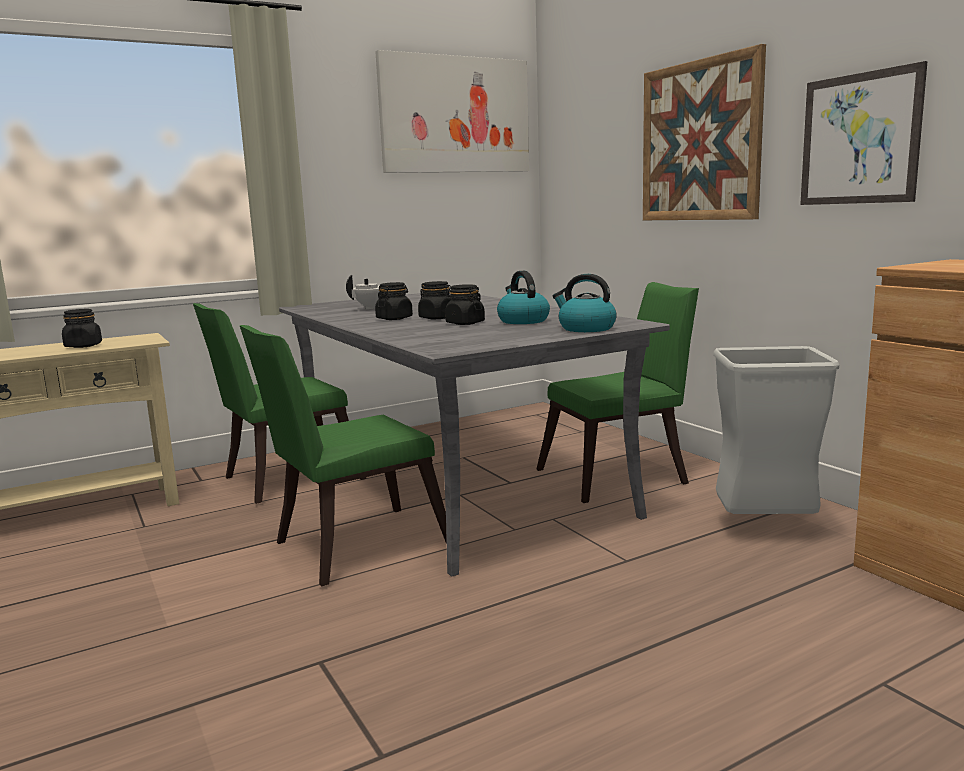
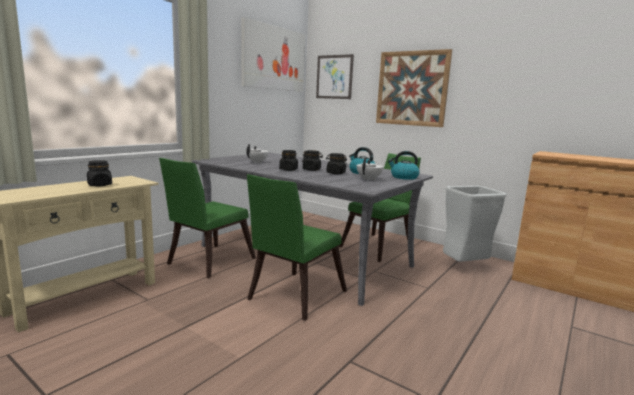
camera: 25 degrees left, 0 degrees up
picture [800,61,927,205] -> picture moved to [316,54,354,99]
none -> white teapot [357,158,383,181]

